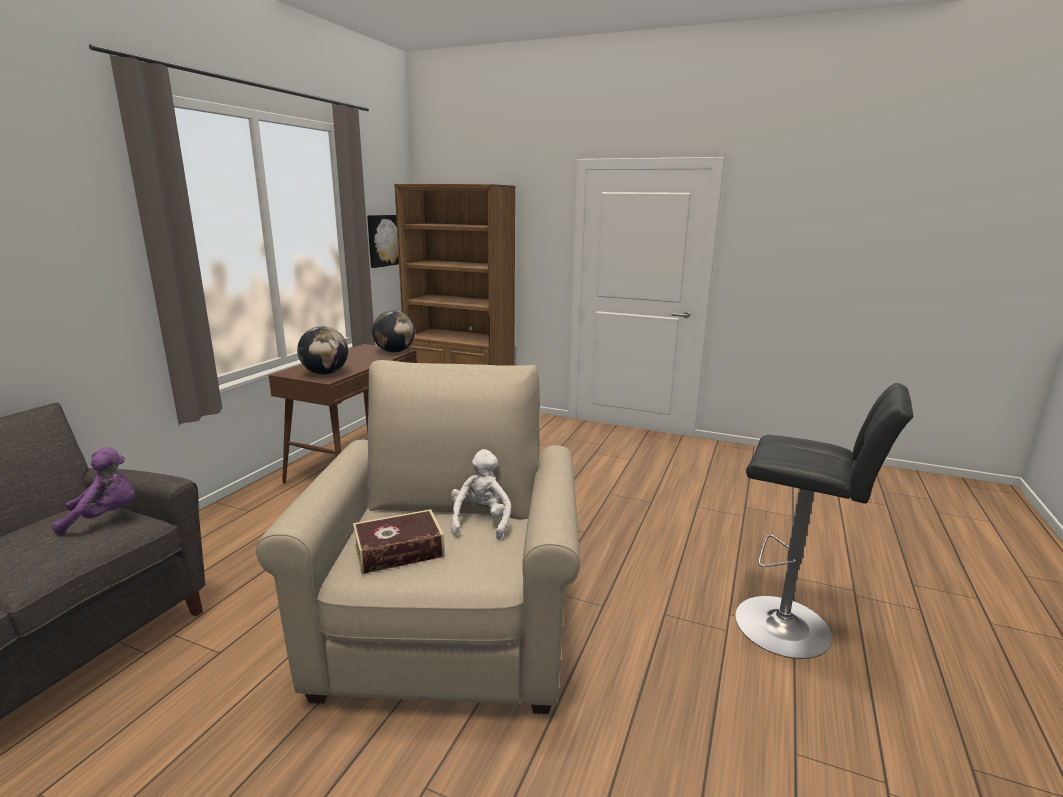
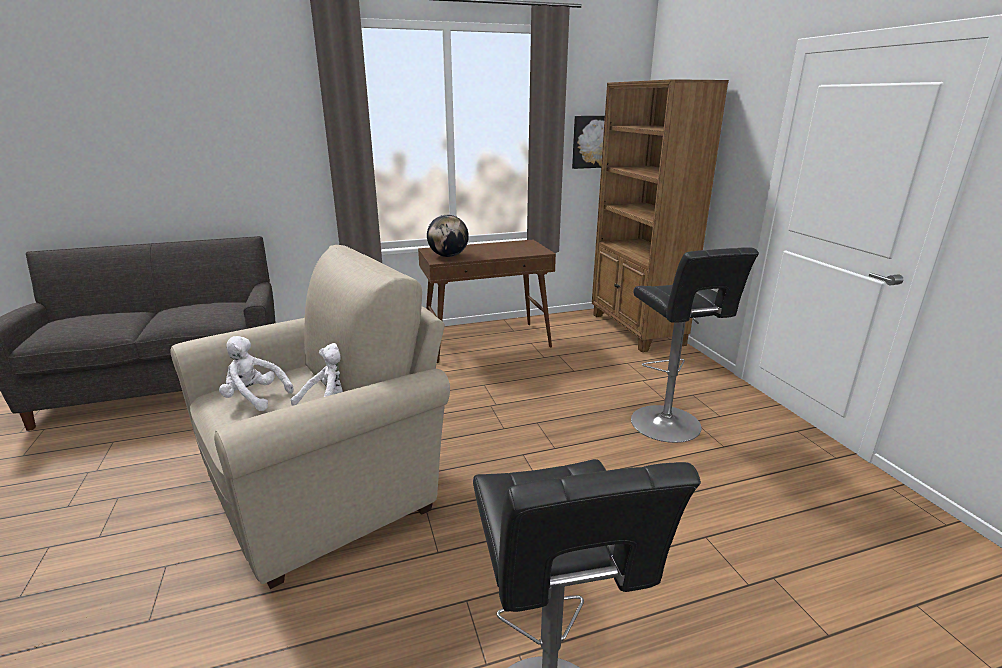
camera: 50 degrees right, 5 degrees up
purple plush toy [52,447,135,535] -> none
book [353,509,445,574] -> white plush toy [219,336,293,411]
globe [372,311,415,352] -> none
none -> black stool [631,248,759,443]

